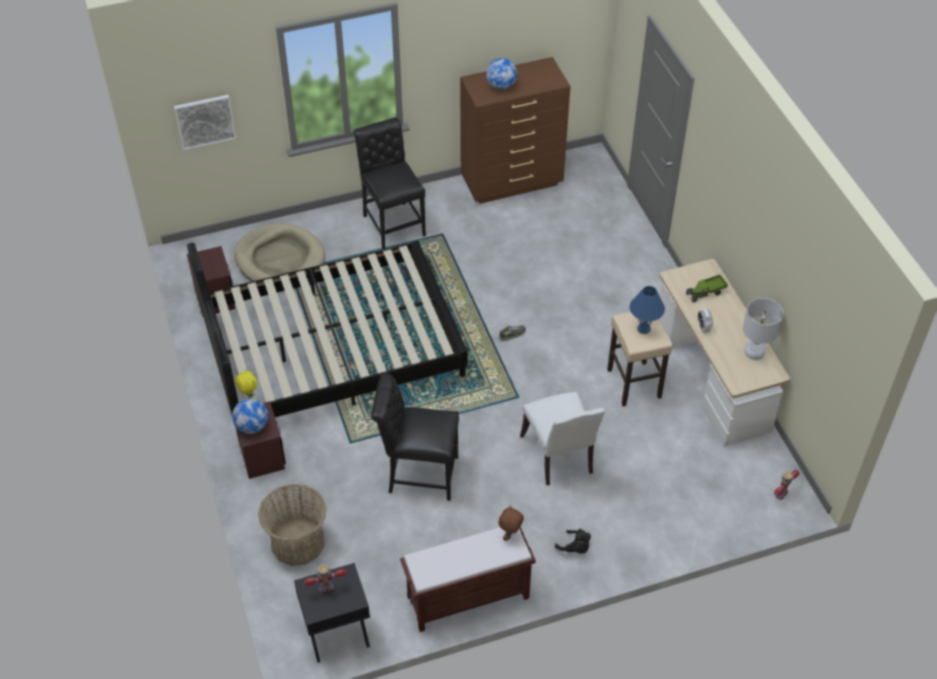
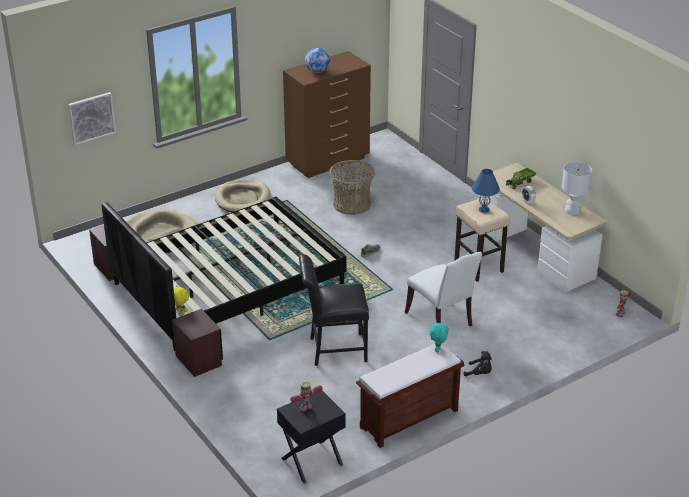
camera: 15 degrees left, 15 degrees down
globe [232,398,268,434] -> none
basket [258,484,326,566] -> basket moved to [329,160,375,215]
black chair [354,117,426,249] -> beige dog bed [215,179,271,212]
brown plush toy [498,505,524,541] -> turquoise plush toy [430,321,449,352]

